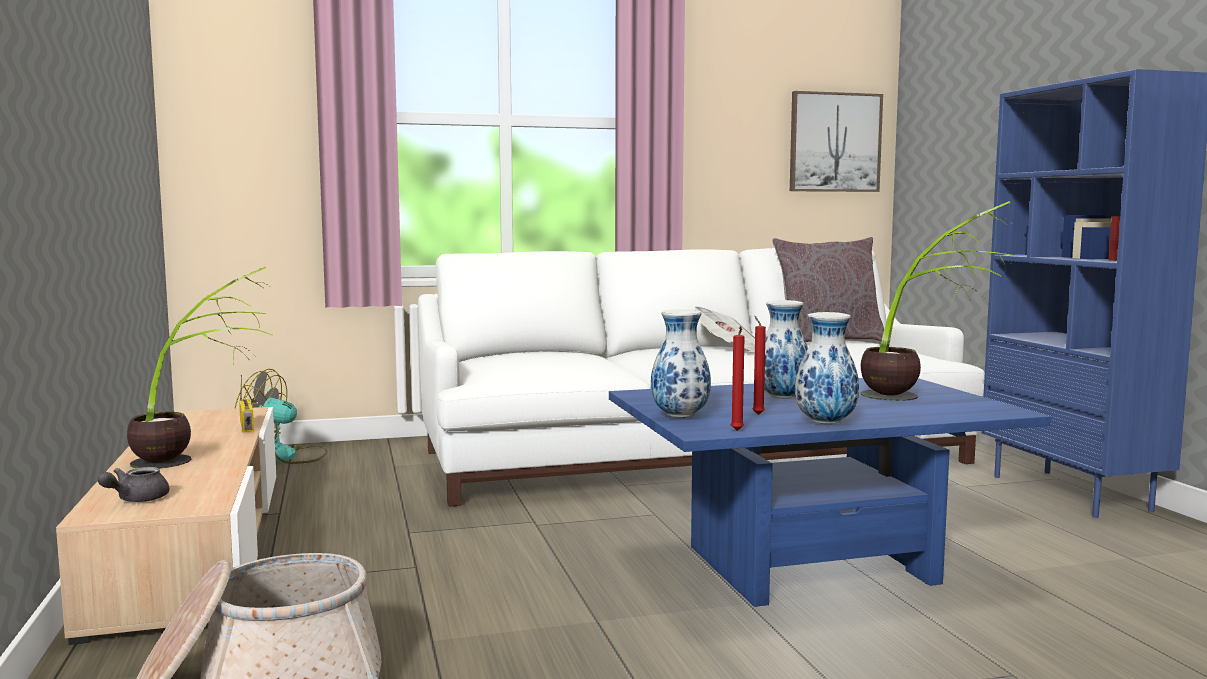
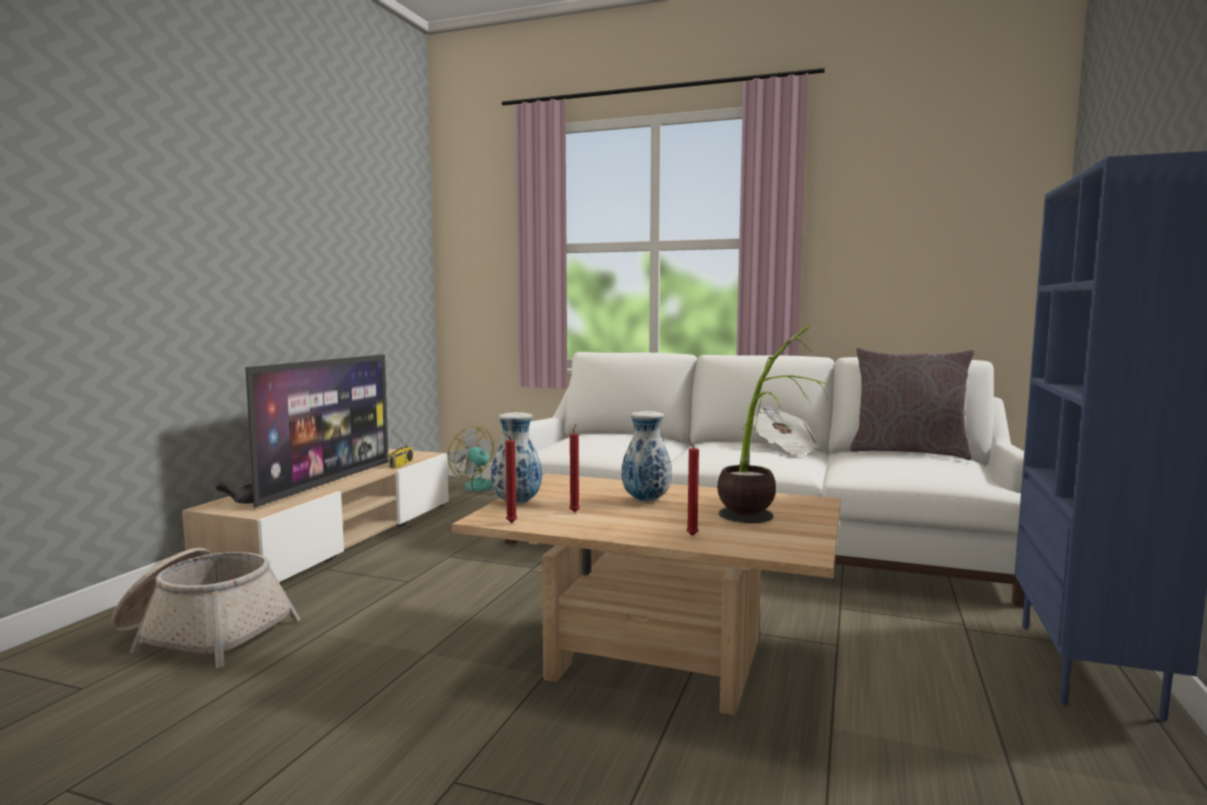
camera: 35 degrees right, 0 degrees up
potted plant [127,267,273,469] -> television [245,354,389,508]
blue coffee table [609,378,1051,607] -> beige coffee table [452,474,841,716]
picture [790,91,883,192] -> none
vase [795,312,859,424] -> none
none -> red candle [686,438,699,536]

